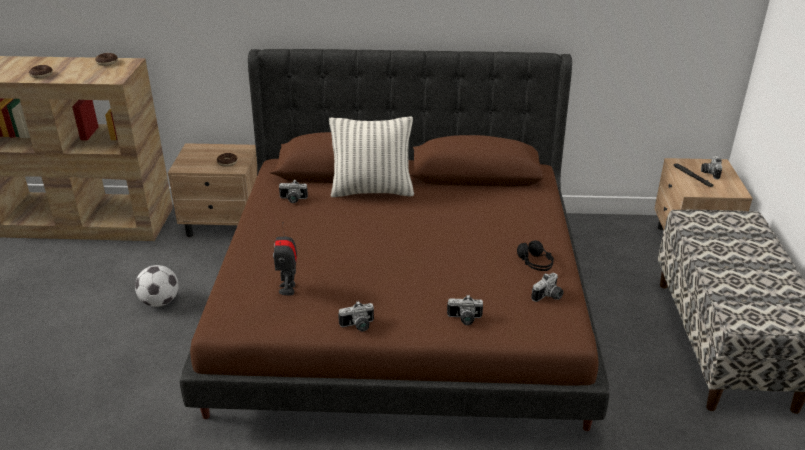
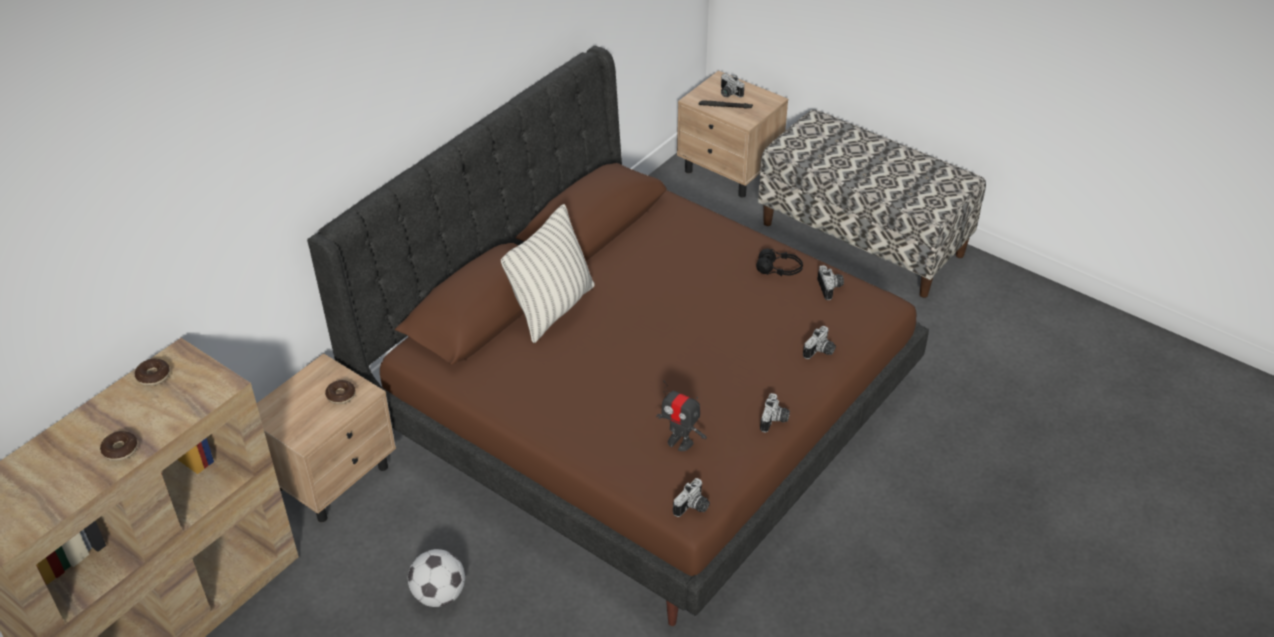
camera: 55 degrees left, 10 degrees up
camera [279,180,308,203] -> camera moved to [673,478,710,517]

